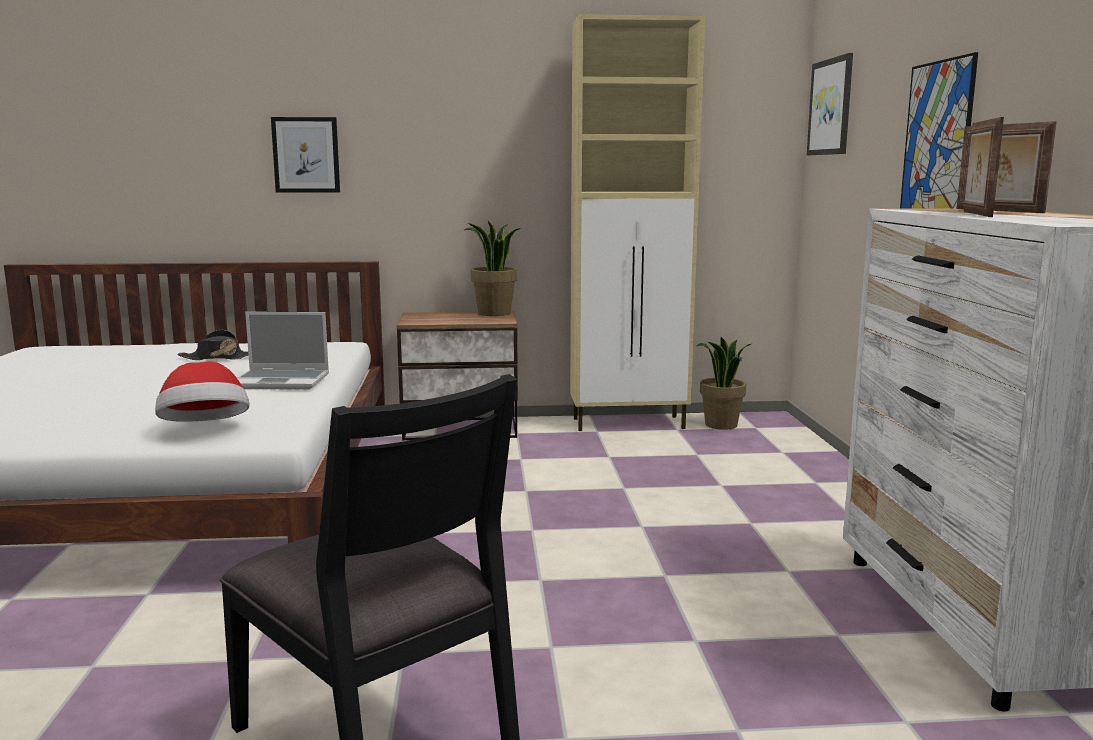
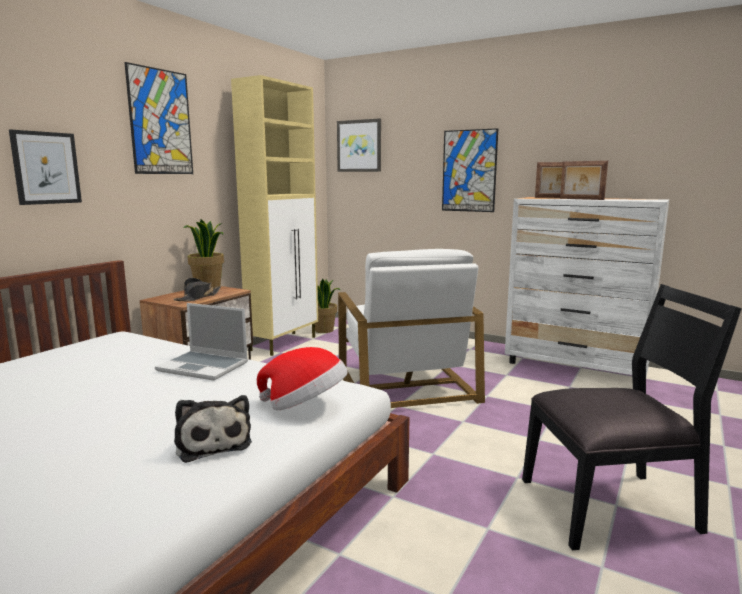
camera: 55 degrees left, 0 degrees up
black hat [178,330,248,360] -> black hat moved to [173,278,221,301]
laptop [237,312,329,390] -> laptop turned 75 degrees clockwise [155,303,248,381]
none -> picture [124,62,193,174]
none -> plush toy [174,395,252,463]
none -> white armchair [338,249,485,408]

